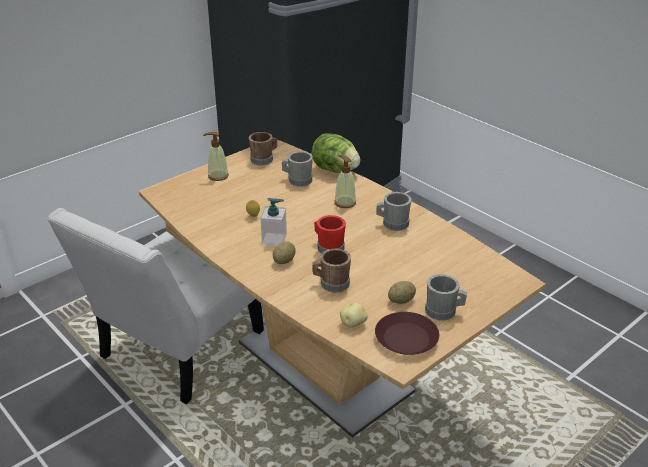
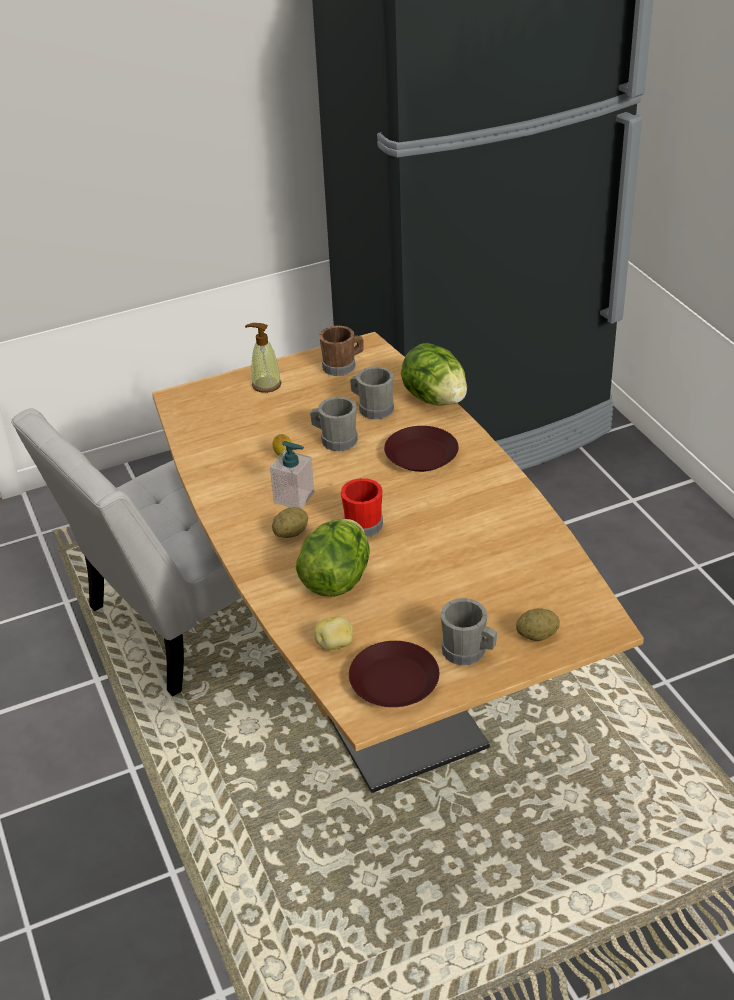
camera: 20 degrees right, 5 degrees up
brown mug [312,248,351,292] -> lettuce [296,519,370,597]
soap dispenser [335,155,356,208] -> brown plate [384,426,459,472]
grey mug [377,192,412,231] -> grey mug moved to [310,397,357,451]
potato [388,281,416,304] -> potato moved to [516,608,560,641]

